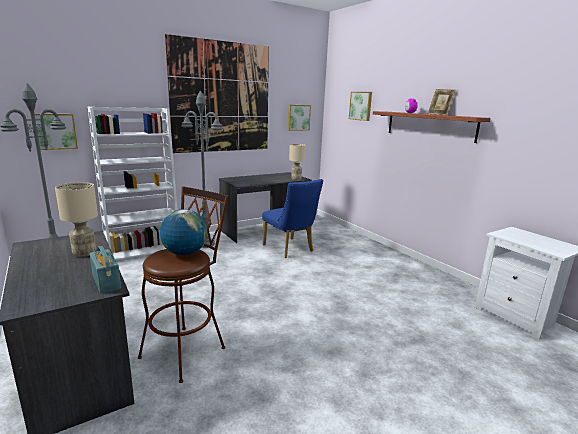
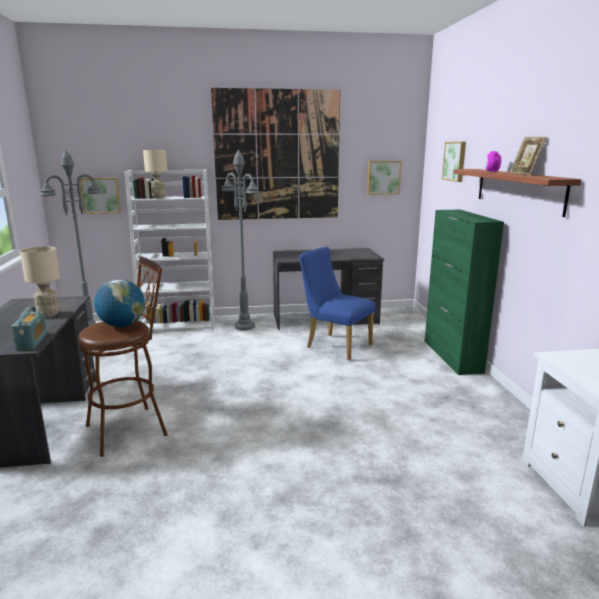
camera: 25 degrees right, 0 degrees up
blue chair [262,179,323,258] -> blue chair turned 135 degrees clockwise [299,247,376,360]
beige table lamp [289,144,306,180] -> beige table lamp moved to [143,150,167,198]
none -> green cabinet [425,210,504,375]

